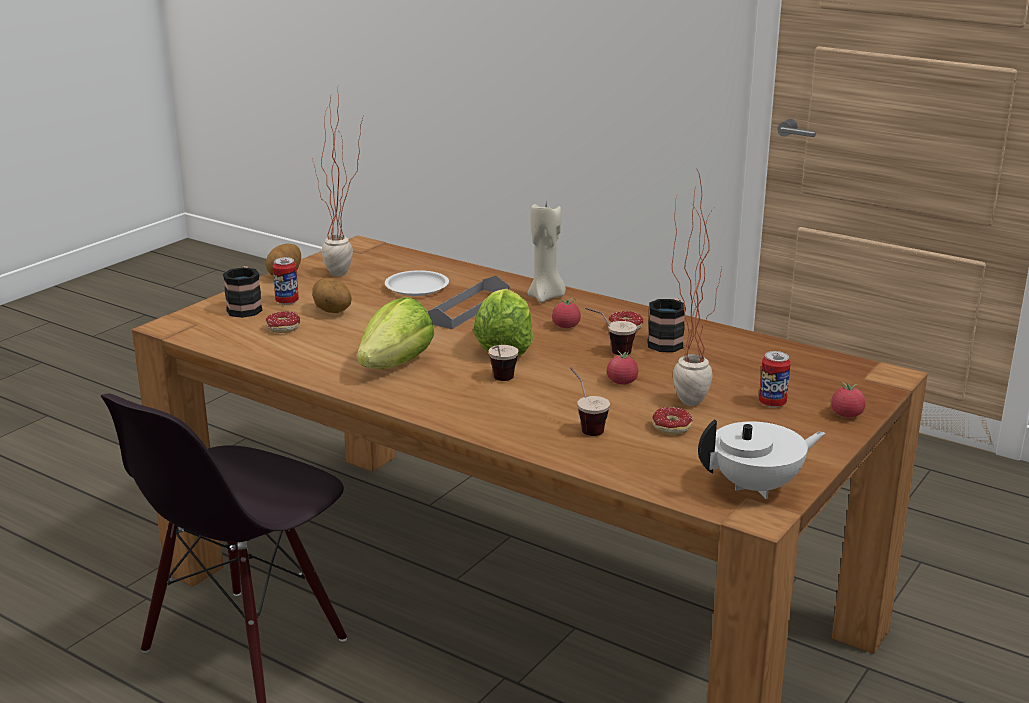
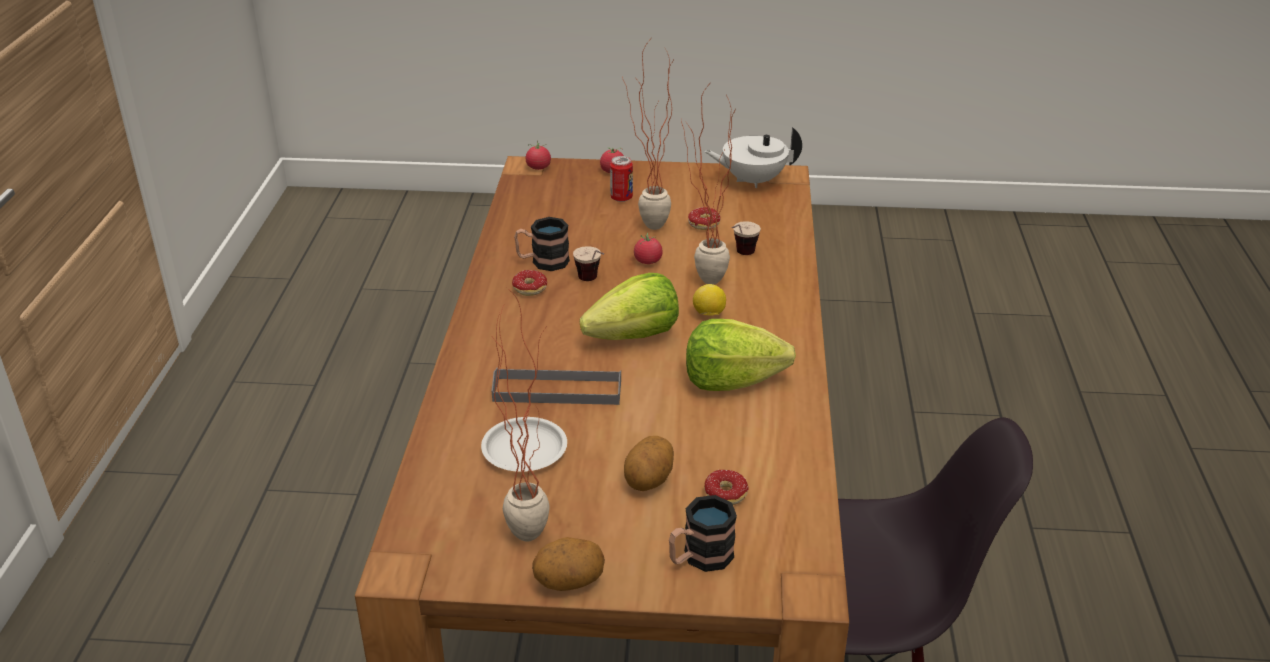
camera: 120 degrees left, 10 degrees up
can [273,257,299,305] -> none
cup [489,345,518,381] -> lemon [693,284,726,316]
beige candle [528,204,566,303] -> none
tomato [552,298,581,328] -> tomato moved to [526,141,551,170]
white teapot [698,419,825,499] -> white teapot turned 45 degrees counterclockwise [704,127,802,188]
none -> potted plant [681,86,736,285]

